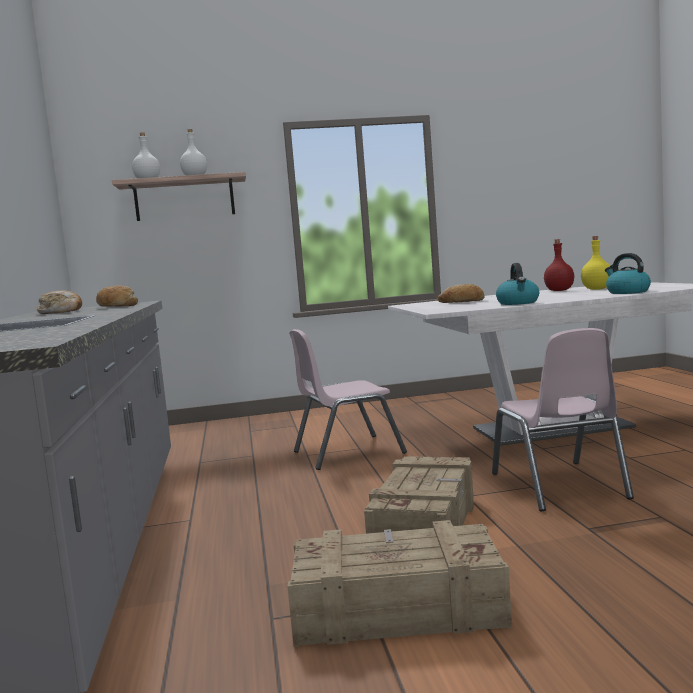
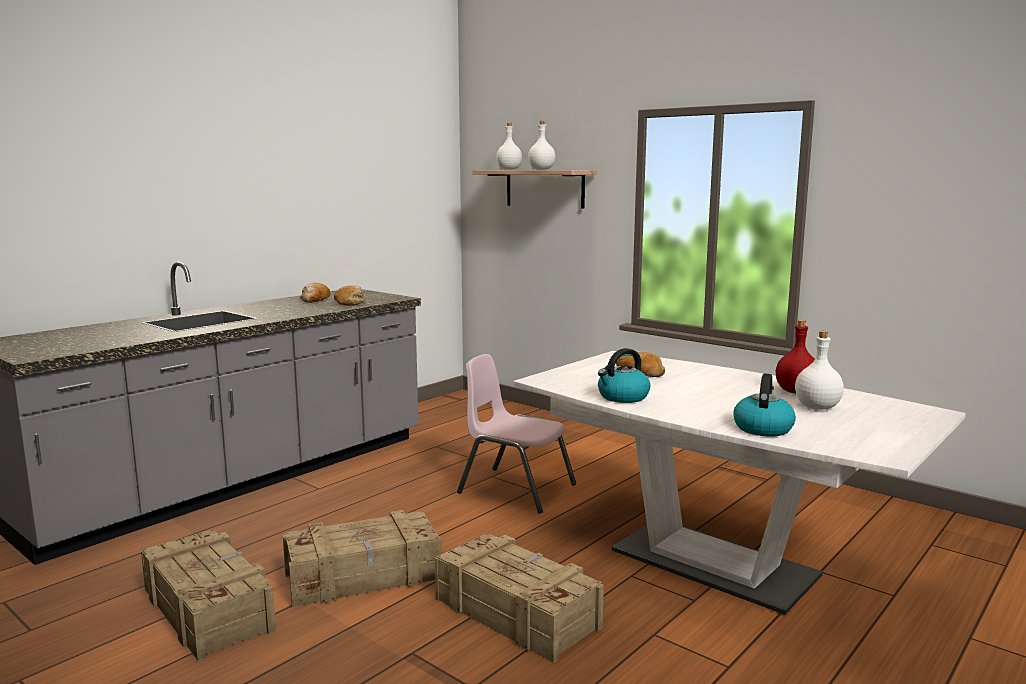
camera: 50 degrees right, 5 degrees up
pink chair [492,328,634,511] -> crate [435,533,604,663]
yellow bottle [581,236,610,290] -> white bottle [795,331,844,410]

